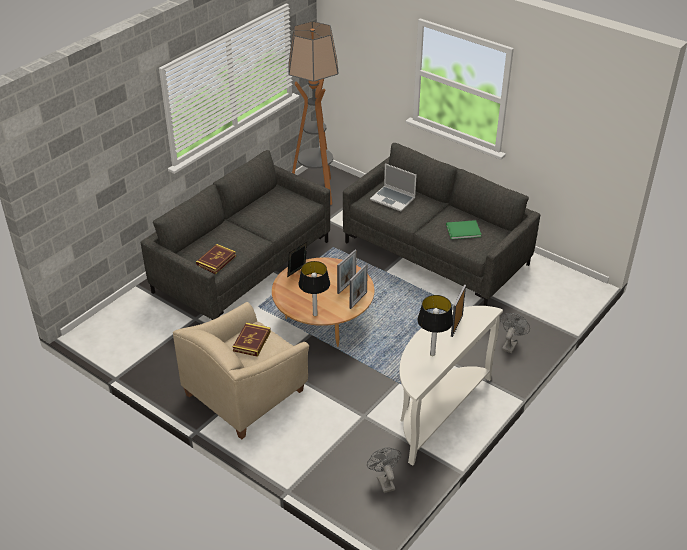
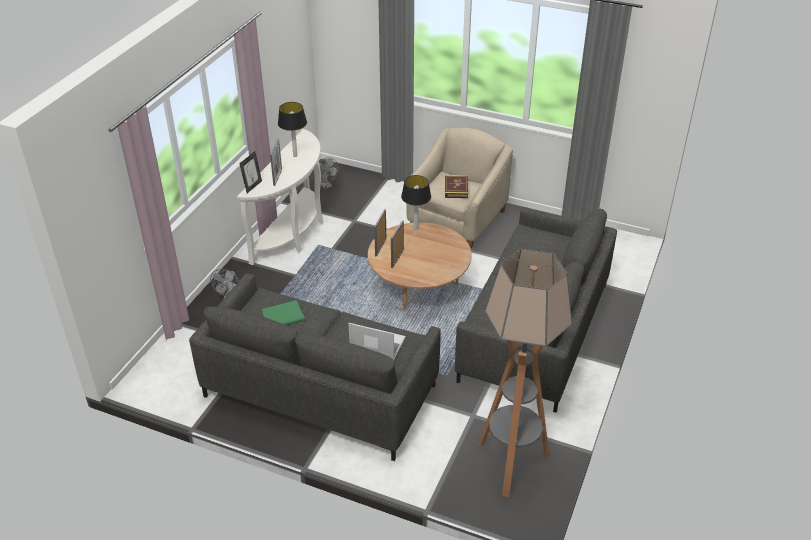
camera: 165 degrees right, 0 degrees up
book [196,244,236,274] -> none
picture frame [287,242,307,277] -> picture frame moved to [239,151,262,193]

